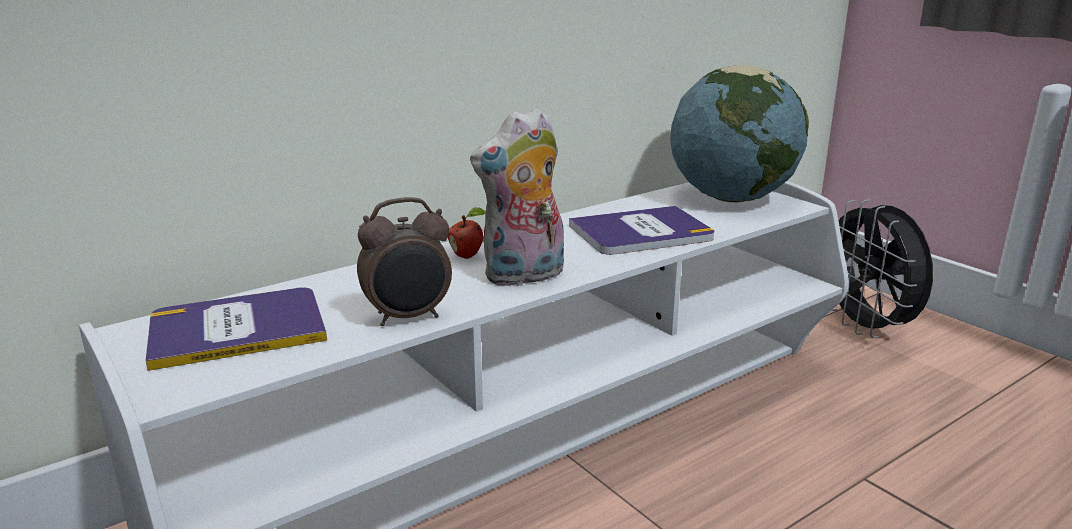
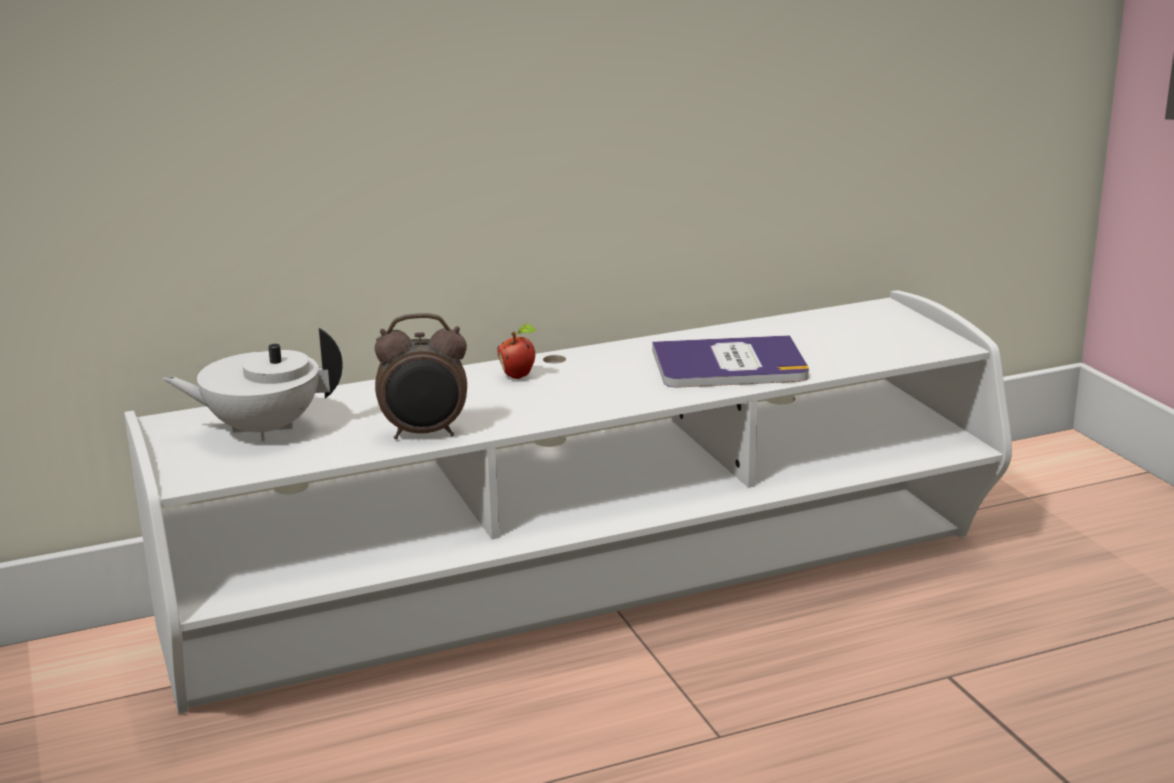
camera: 15 degrees right, 0 degrees up
book [145,287,327,371] -> white teapot [162,328,343,441]
plush toy [470,108,564,286] -> none
globe [670,65,809,203] -> none
black fan [831,199,933,338] -> none

